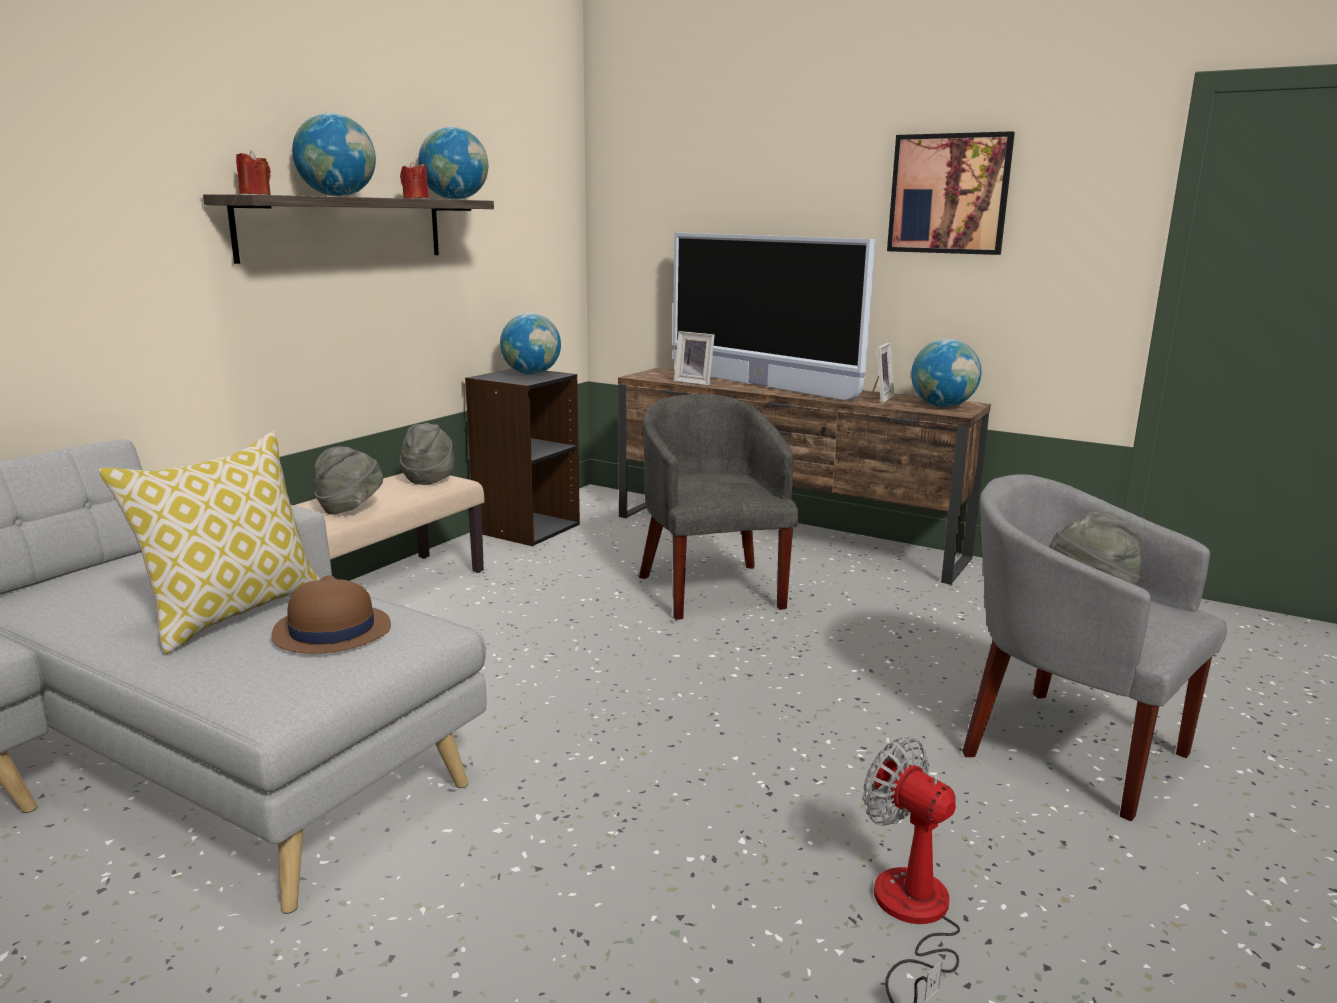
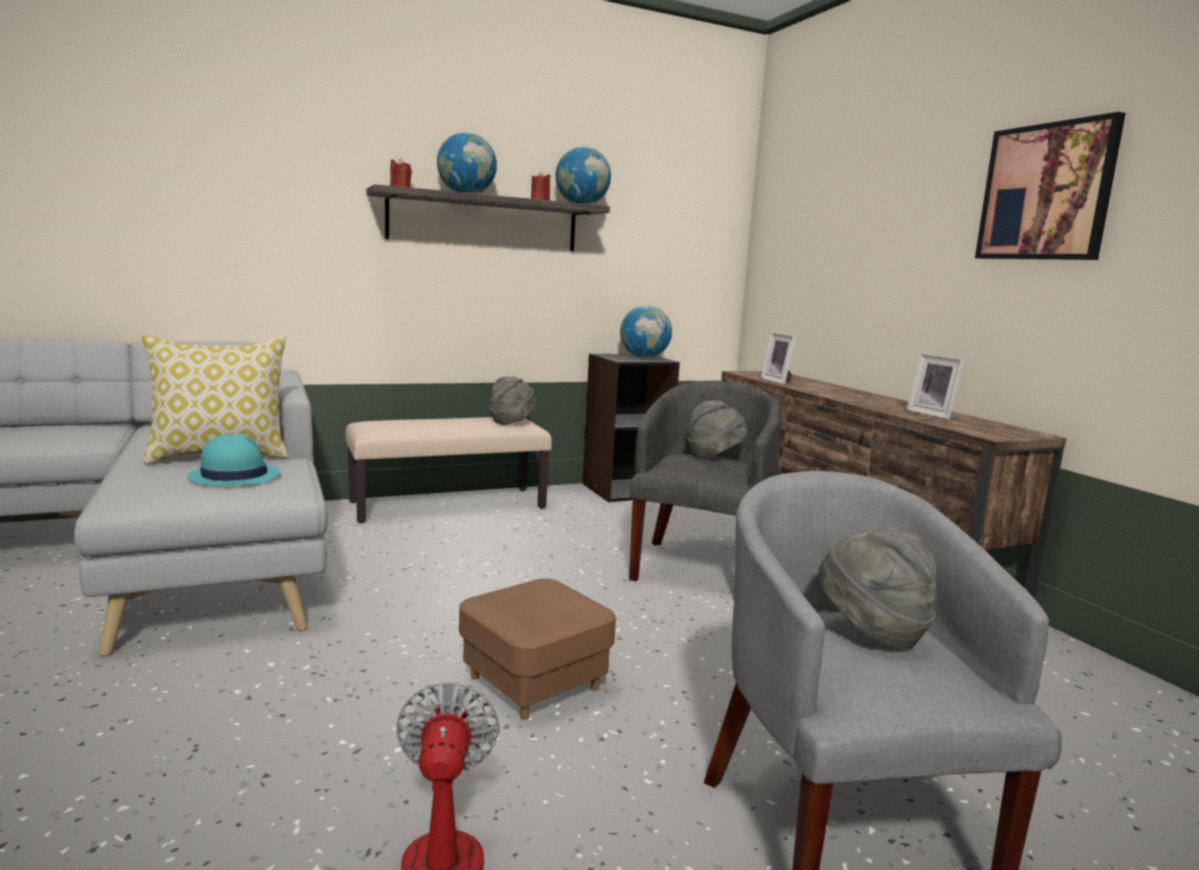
camera: 35 degrees right, 5 degrees down
brown hat [271,575,391,654] -> turquoise hat [187,434,281,486]
grey hat [315,446,383,515] -> grey hat moved to [687,400,748,457]
television [673,233,876,401] -> none
picture frame [871,342,894,403] -> picture frame turned 90 degrees clockwise [907,353,965,420]
globe [911,339,981,407] -> none
none -> brown ottoman [459,578,616,720]

